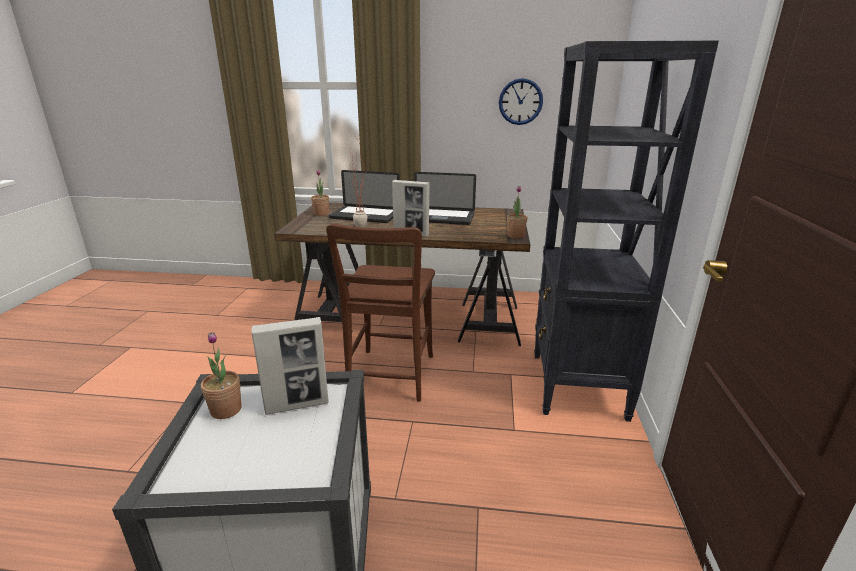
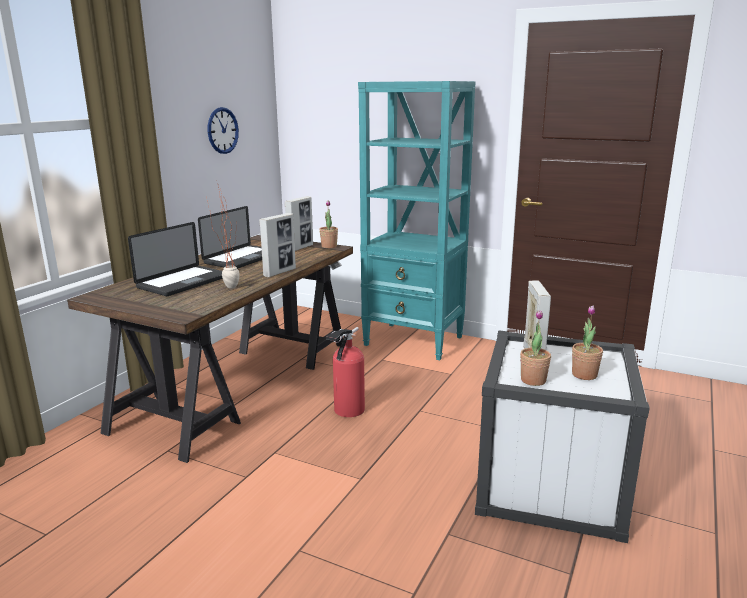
camera: 70 degrees left, 5 degrees down
potted plant [311,170,329,216] -> potted plant moved to [572,306,603,380]
brown chair [326,224,435,402] -> fire extinguisher [326,327,365,417]
black bookcase [534,41,719,422] -> turquoise bookcase [358,81,475,360]
none -> picture frame [285,196,313,251]

